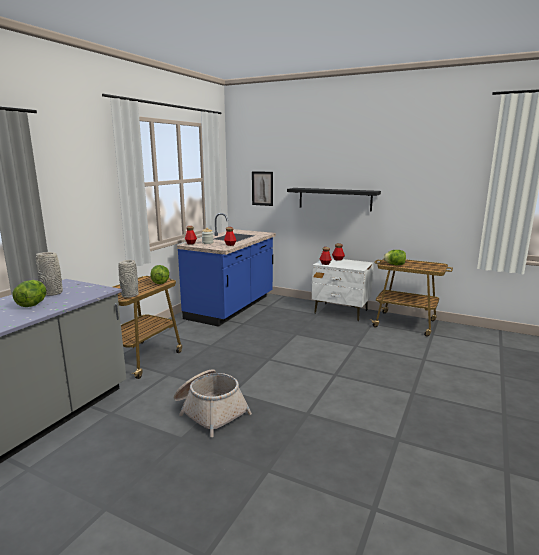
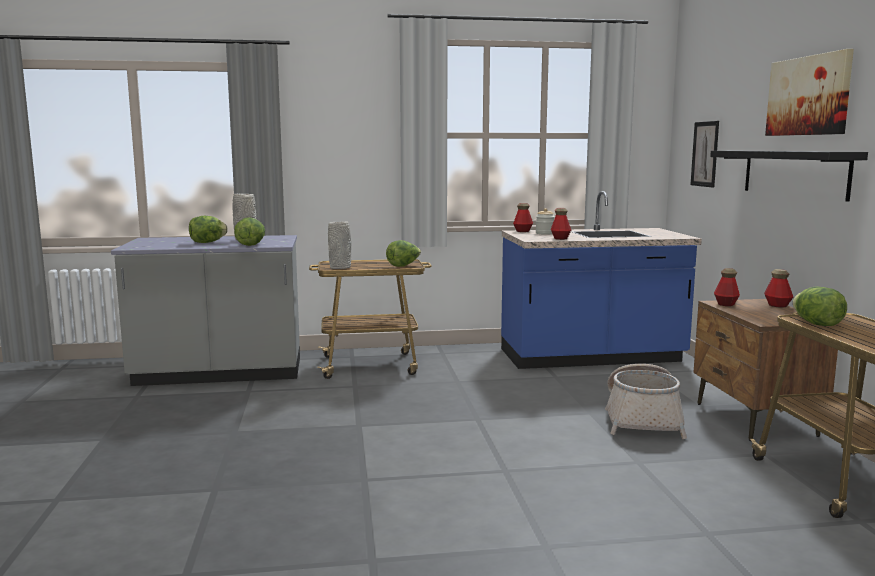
camera: 55 degrees right, 5 degrees down
basket [173,369,252,437] -> basket moved to [605,364,687,439]
white nightstand [312,258,374,321] -> brown nightstand [693,299,838,441]
none -> lettuce [234,217,265,246]
none -> picture [765,49,854,136]

